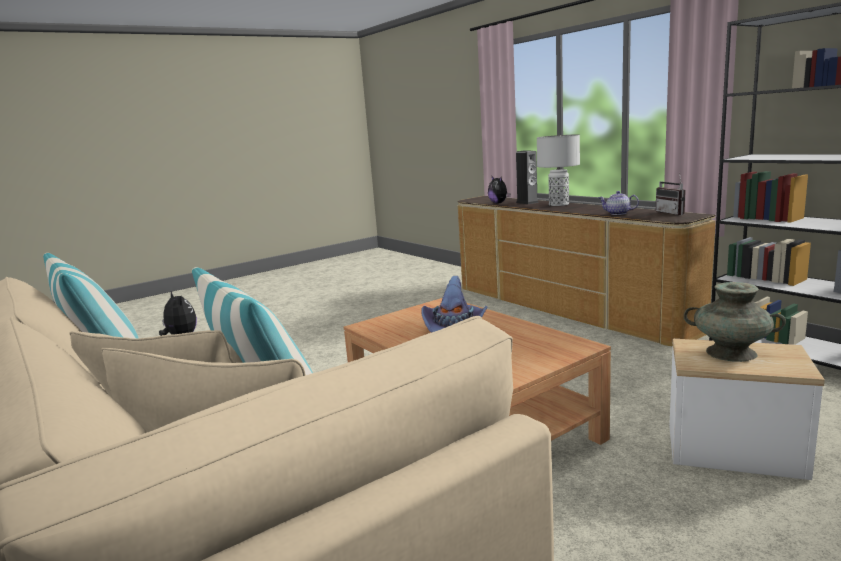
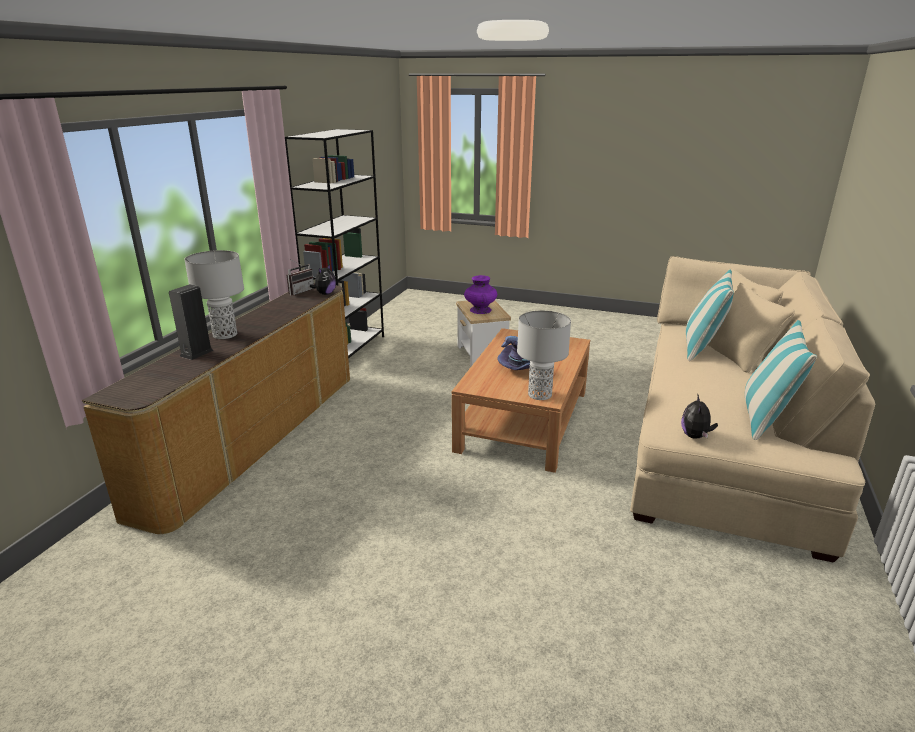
camera: 125 degrees left, 10 degrees up
plush toy [488,177,510,204] -> plush toy moved to [310,264,336,295]
teapot [598,191,639,215] -> none
turquoise vase [684,282,786,362] -> purple vase [464,275,497,314]
none -> white table lamp [517,311,571,400]

